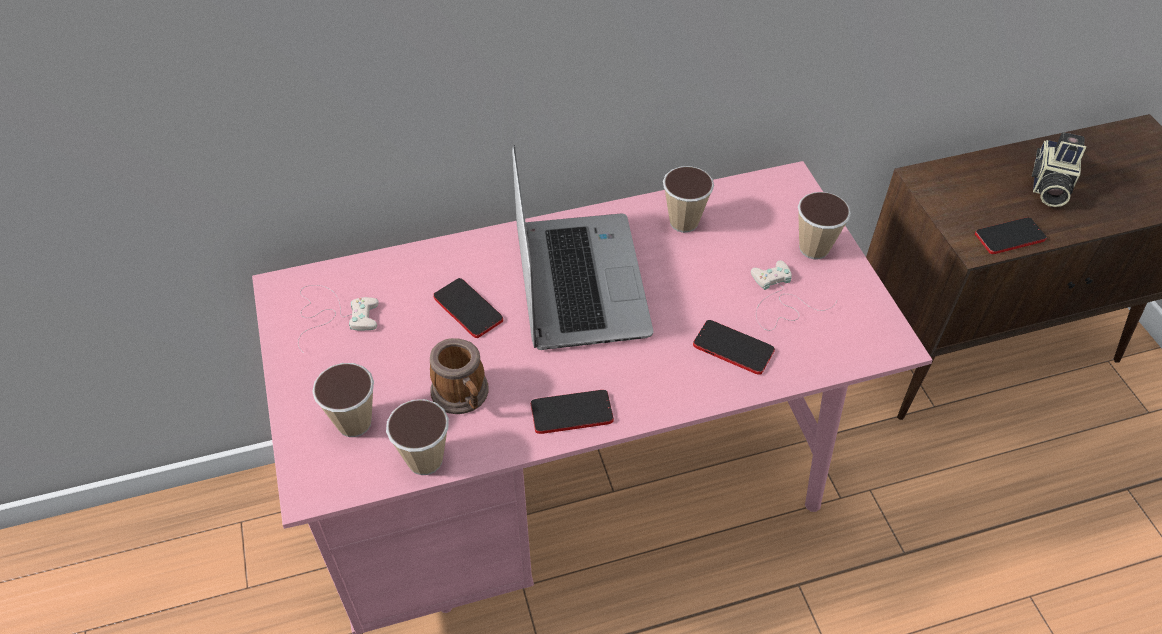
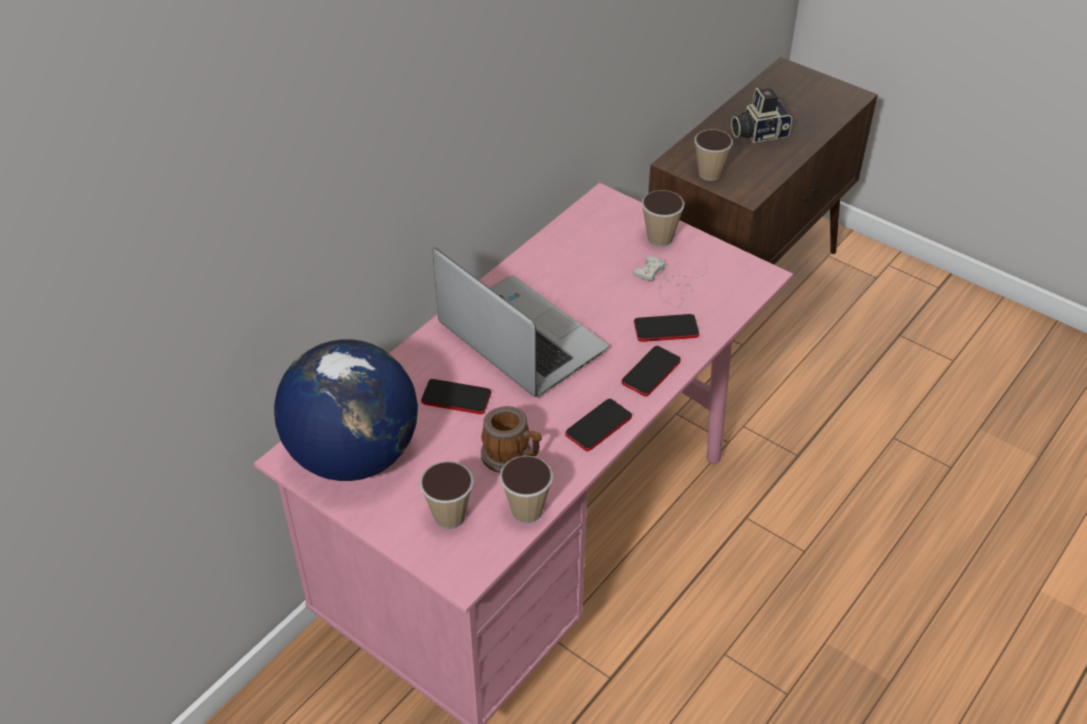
camera: 35 degrees left, 5 degrees down
white game controller [298,285,379,353] -> globe [274,339,418,481]
cup [663,166,714,233] -> cup moved to [695,129,733,181]
phone [975,217,1047,254] -> phone moved to [622,346,681,397]
camera [1032,132,1086,207] -> camera turned 90 degrees clockwise [731,88,792,143]

